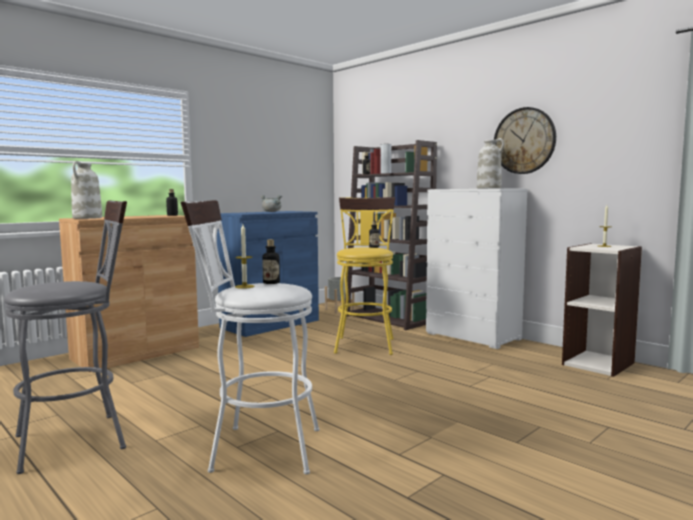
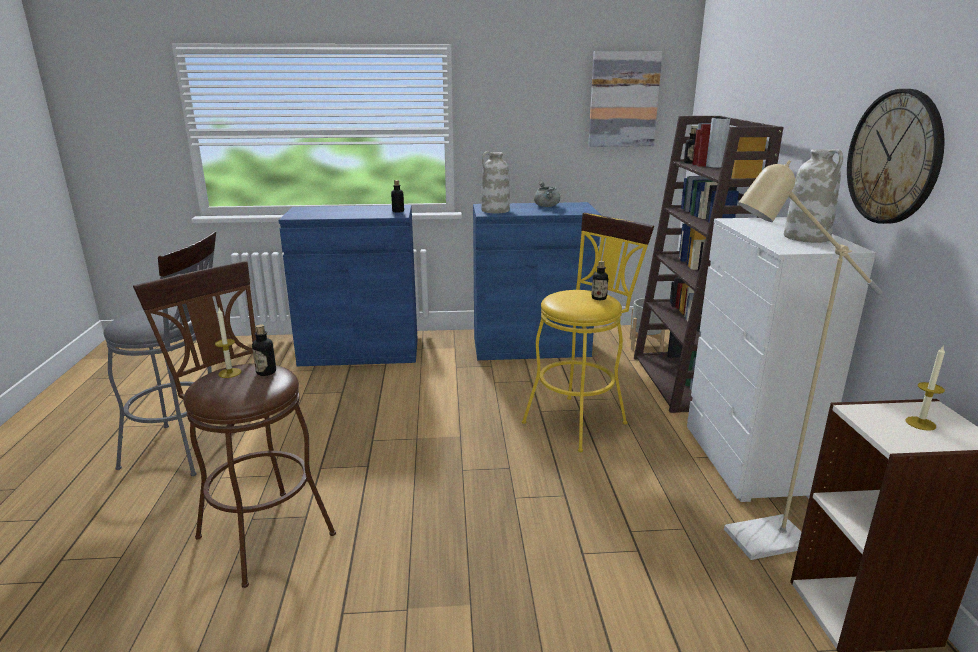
camera: 40 degrees right, 15 degrees up
brown cabinet [59,215,199,372] -> blue cabinet [279,205,418,366]
white vase [71,161,102,219] -> white vase moved to [481,151,510,213]
white stool [181,200,319,475] -> brown stool [133,261,336,588]
none -> picture [588,51,663,147]
none -> beige floor lamp [724,160,882,560]

